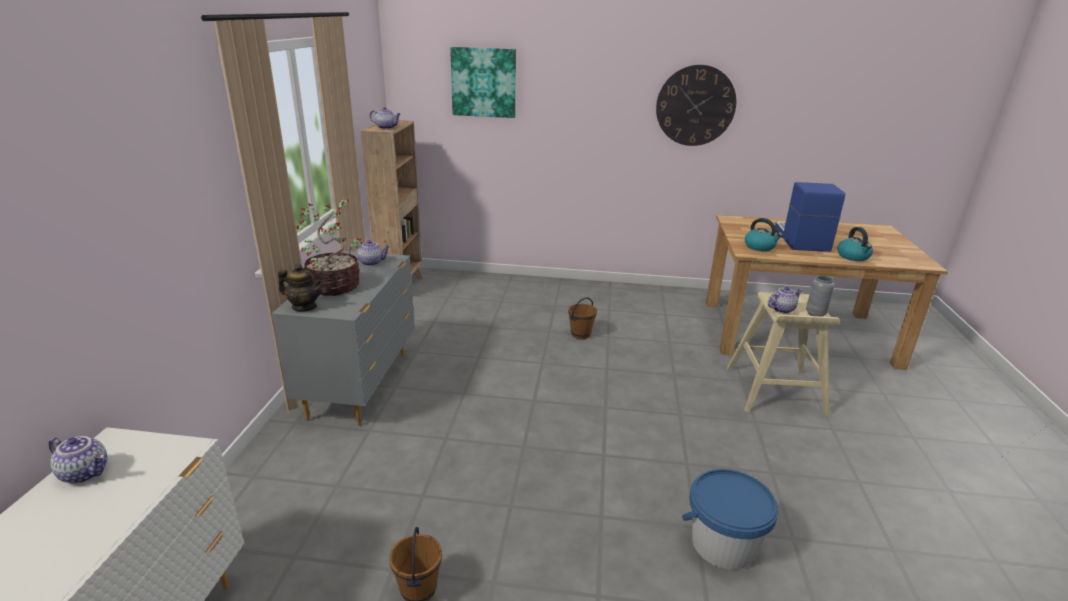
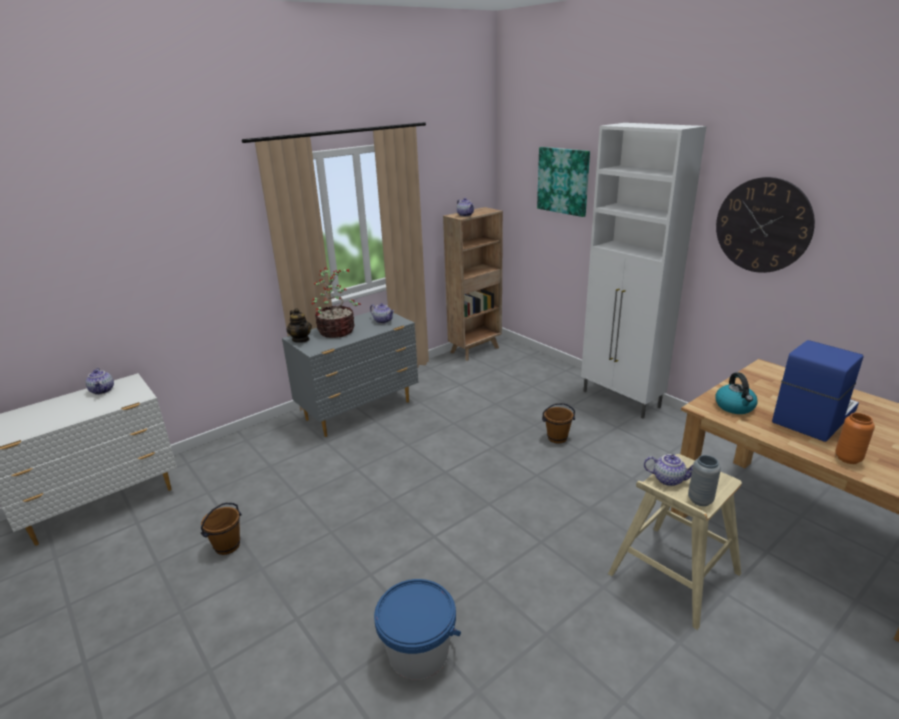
camera: 45 degrees right, 0 degrees up
kettle [837,227,873,261] -> orange vase [835,413,875,464]
none -> white cabinet [581,123,706,418]

